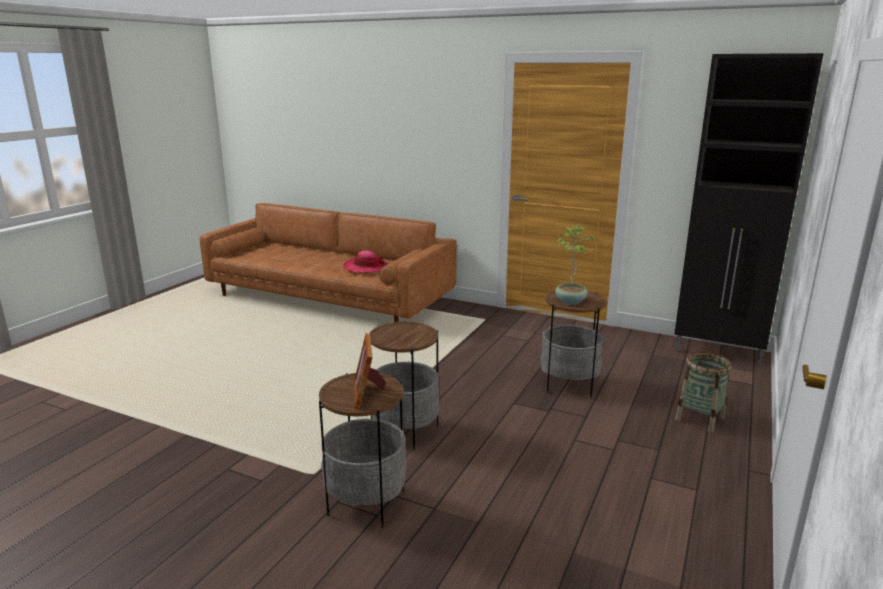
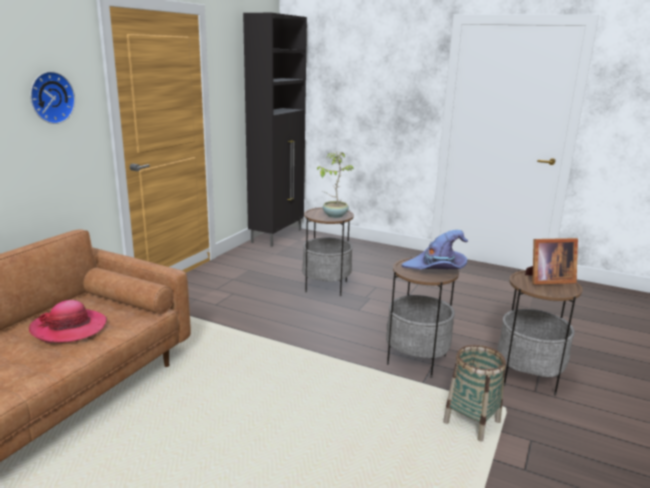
camera: 90 degrees left, 0 degrees up
basket [675,352,731,433] -> basket moved to [443,345,506,442]
none -> wall clock [30,71,75,124]
none -> purple hat [402,230,468,270]

